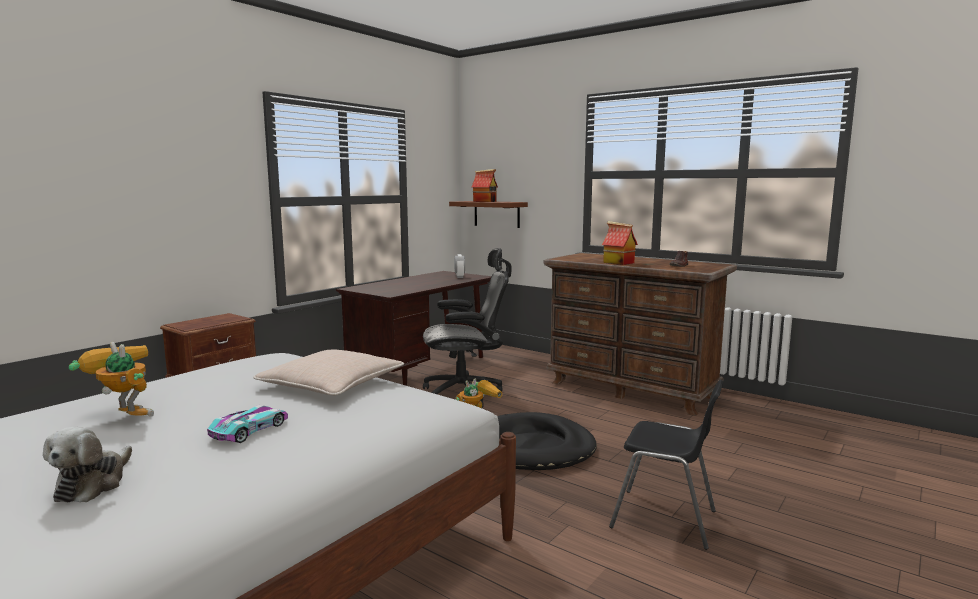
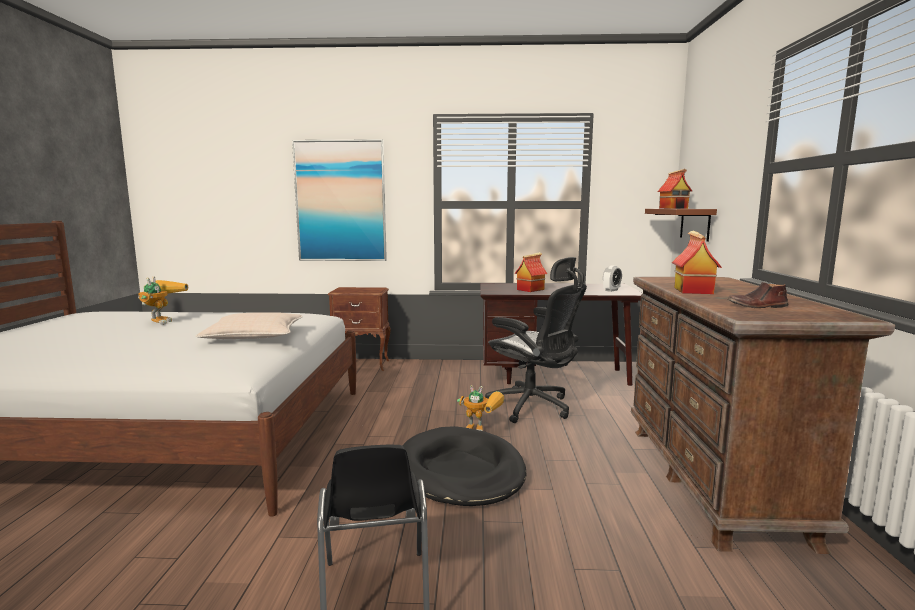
camera: 55 degrees right, 0 degrees up
plush toy [43,427,132,503] -> none
toy car [207,405,288,443] -> none
none -> picture [292,139,387,261]
none -> toy house [514,252,547,292]

